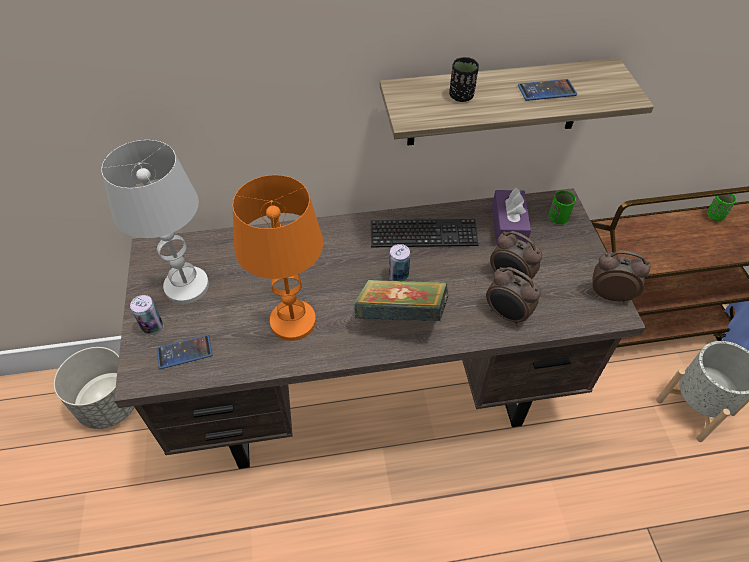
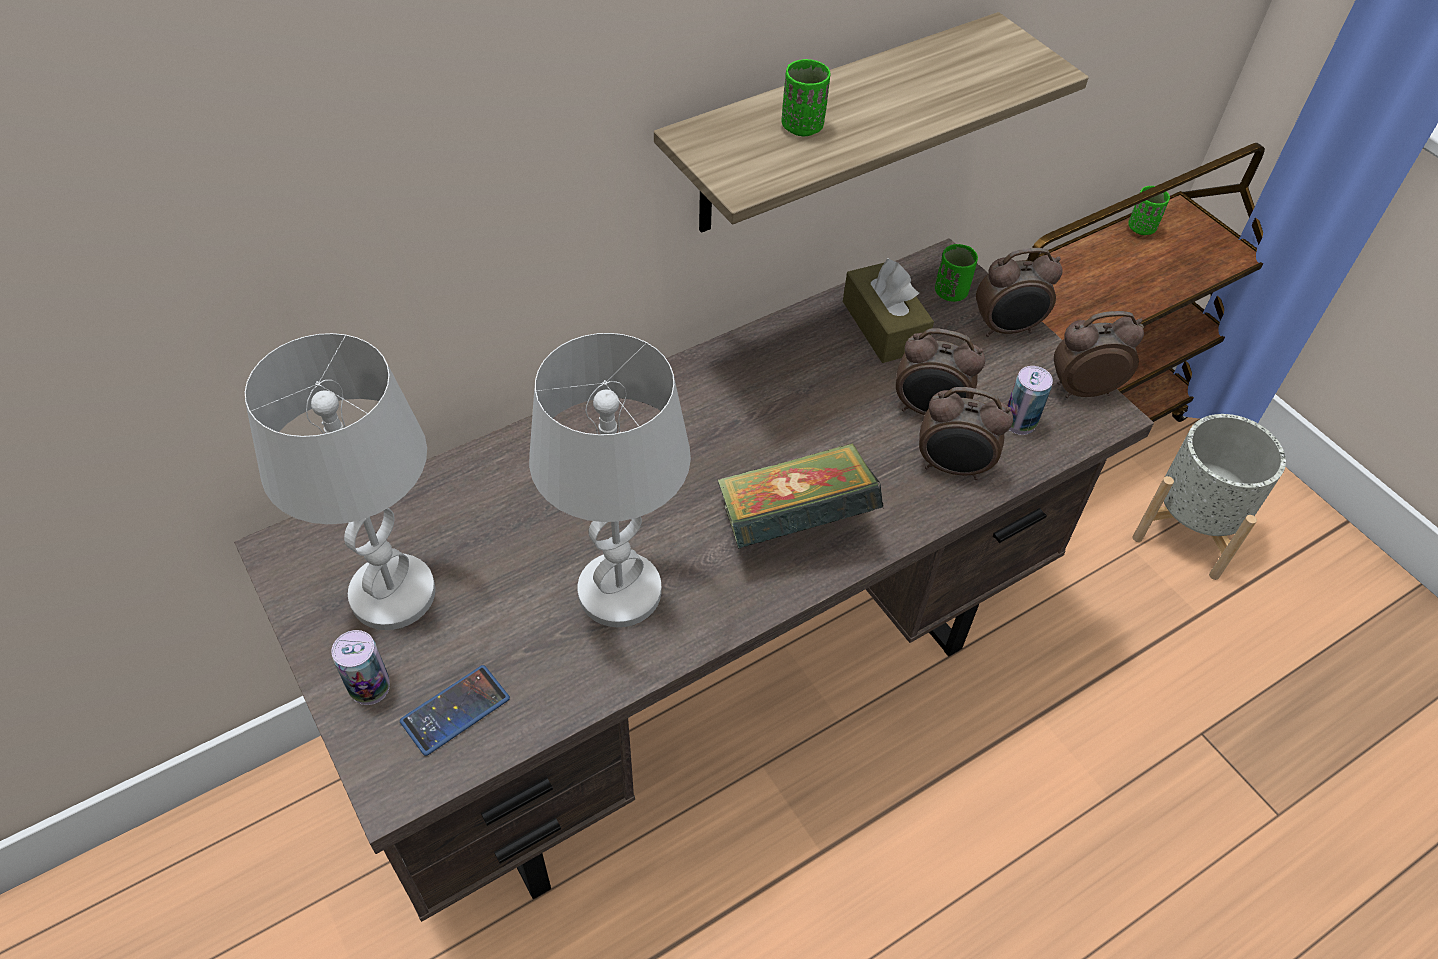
camera: 25 degrees left, 0 degrees up
grey planter [54,347,135,429] -> none
orange table lamp [233,175,323,341] -> white table lamp [529,333,691,627]
keyboard [371,219,479,247] -> none
can [389,244,410,282] -> can moved to [1007,366,1053,435]
black cup [449,57,479,102] -> green cup [781,59,831,136]
purple tissue box [492,187,531,246] -> brown tissue box [843,258,934,363]
phone [518,79,577,101] -> none
none -> alarm clock [976,248,1063,337]

